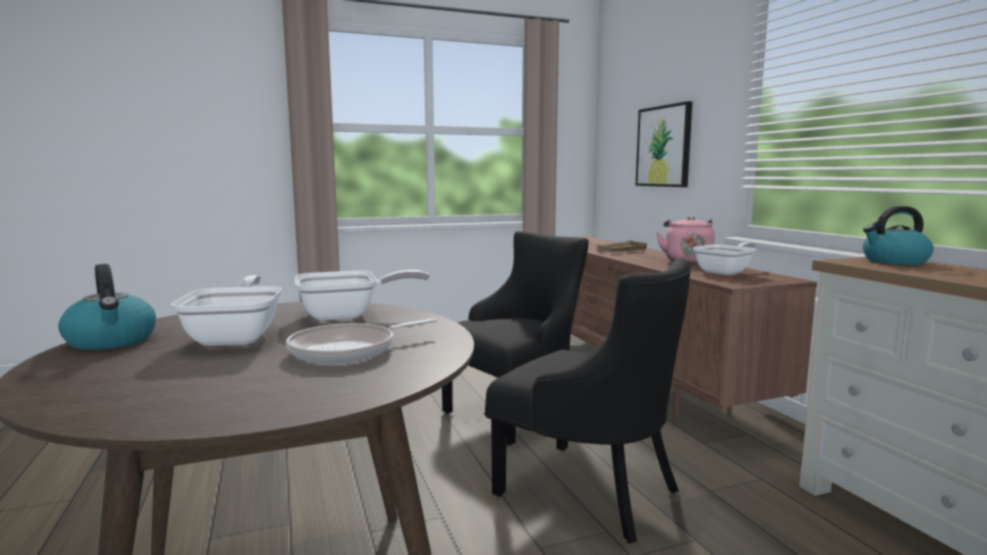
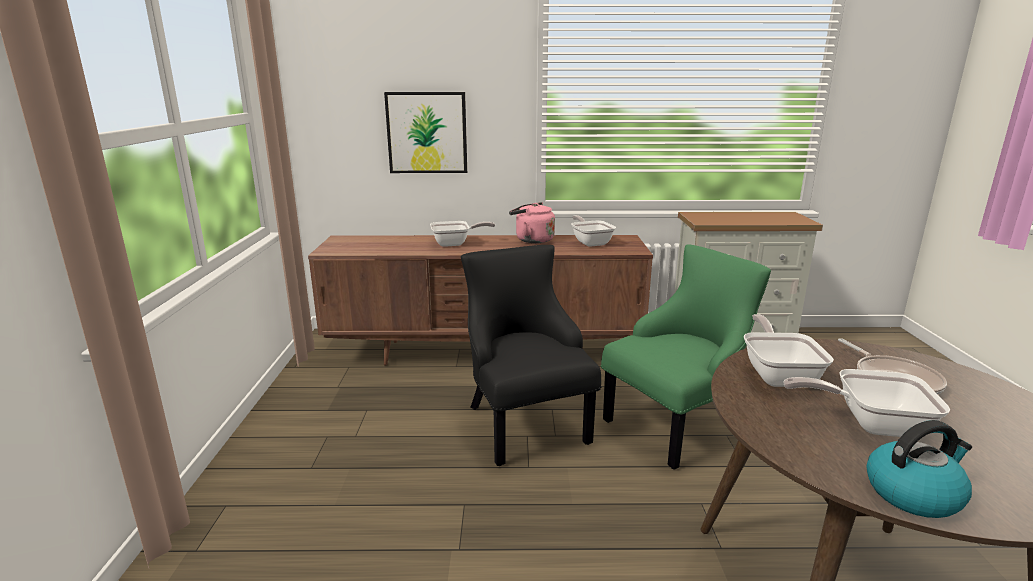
camera: 70 degrees left, 10 degrees up
black chair [484,258,691,544] -> green chair [601,245,771,470]
beige tray [596,240,649,252] -> frying pan [430,221,495,247]
kettle [863,206,934,265] -> none

